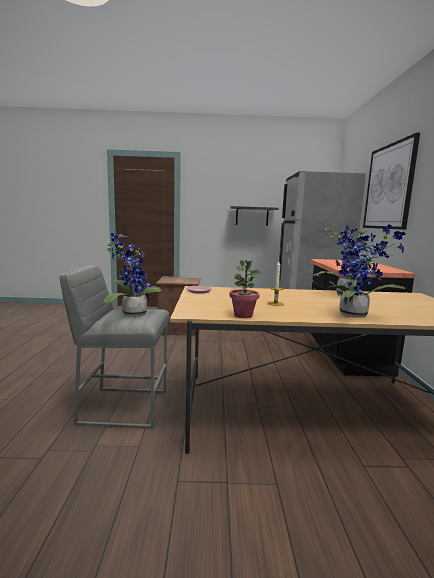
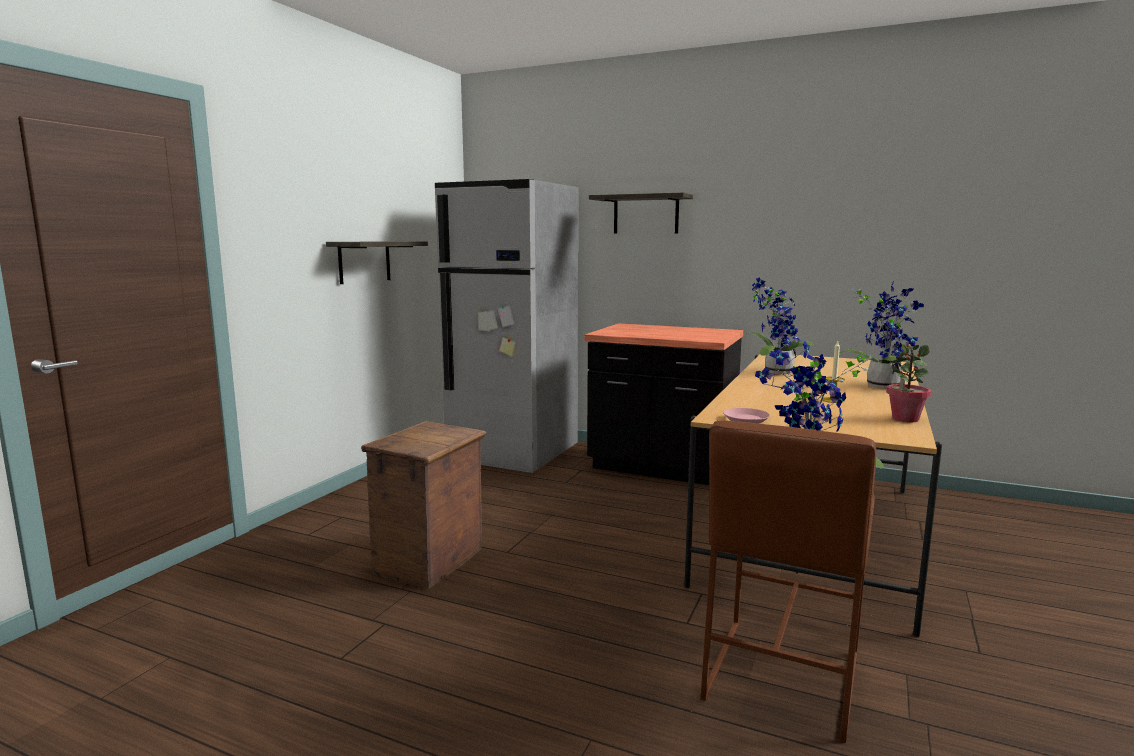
camera: 65 degrees left, 0 degrees up
grey stool [59,264,169,429] -> brown stool [701,421,877,743]
picture [363,133,420,230] -> shelf [589,193,693,234]

